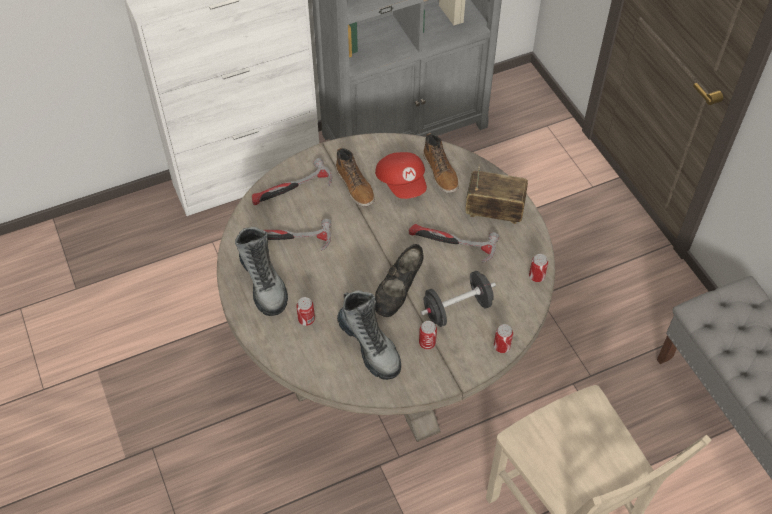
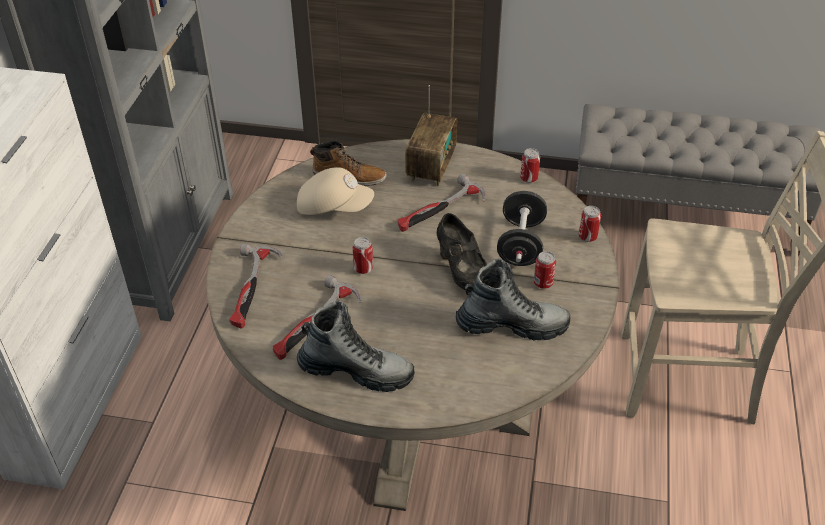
camera: 55 degrees left, 10 degrees down
can [296,297,315,326] -> can moved to [353,237,373,274]
boot [336,148,375,207] -> none
red cap [375,152,427,199] -> beige cap [297,167,374,215]
radio [465,167,528,224] -> radio turned 150 degrees clockwise [405,85,457,186]

